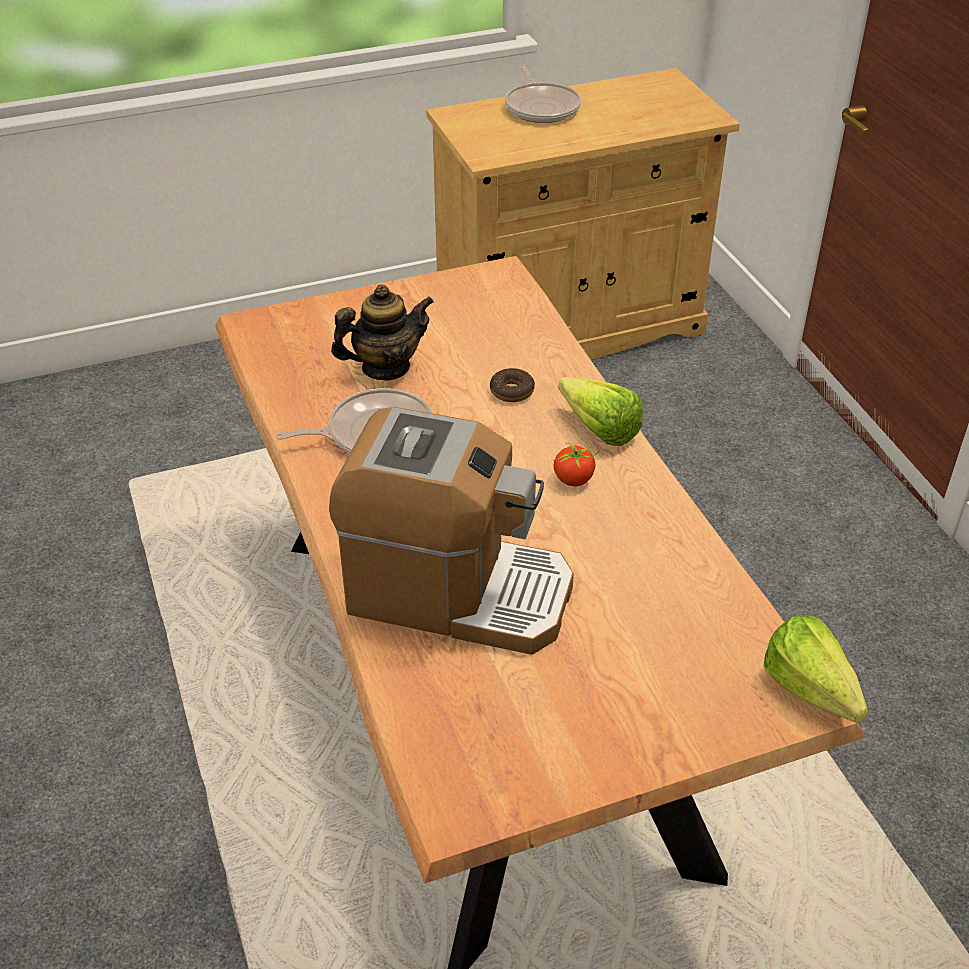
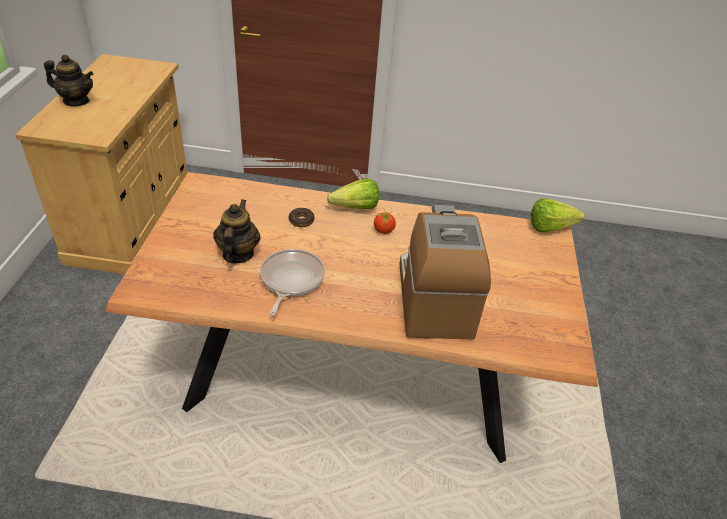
camera: 65 degrees left, 0 degrees up
coffee machine [329,407,574,655] -> coffee machine turned 45 degrees counterclockwise [399,205,491,340]
frying pan [505,64,581,123] -> teapot [44,55,94,106]

